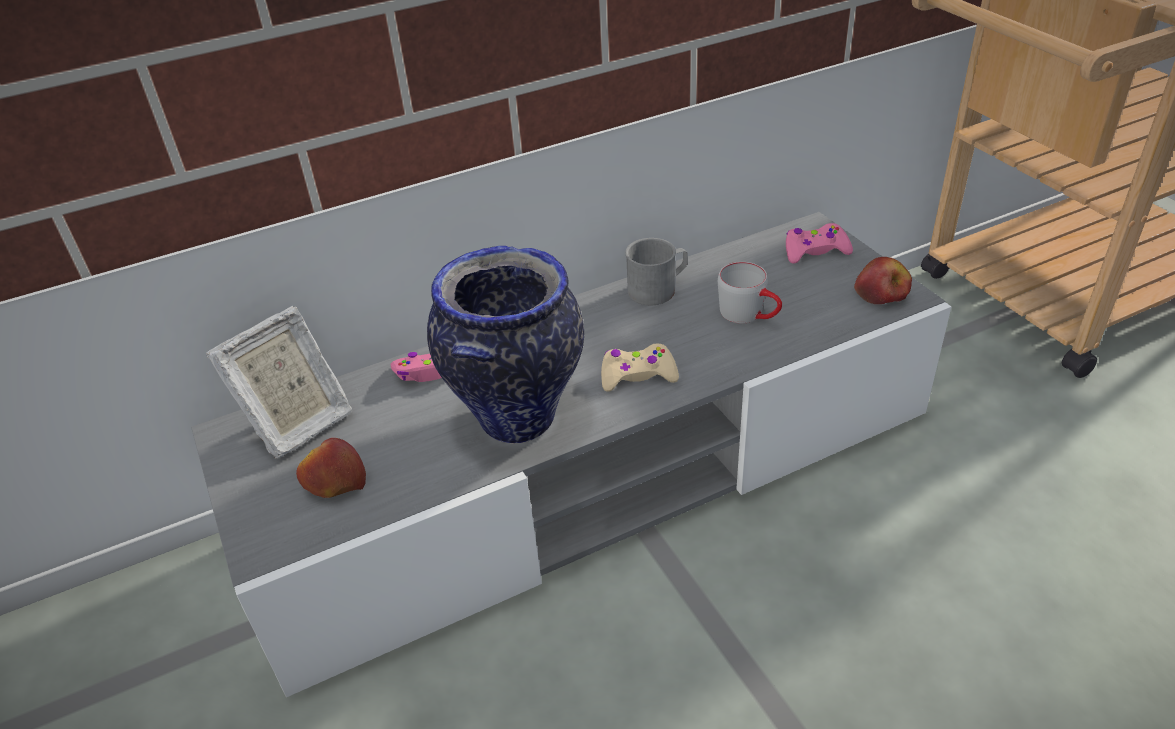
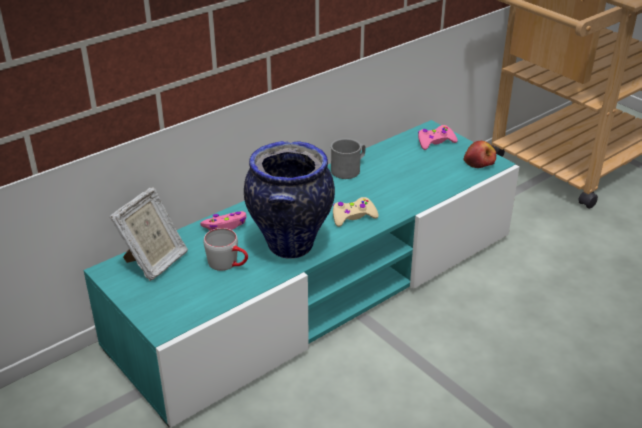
camera: 15 degrees left, 5 degrees down
grey tv stand [191,212,951,697] -> turquoise tv stand [84,120,519,427]
apple [296,438,366,498] -> none
grey mug [718,262,782,323] -> grey mug moved to [204,228,248,271]

